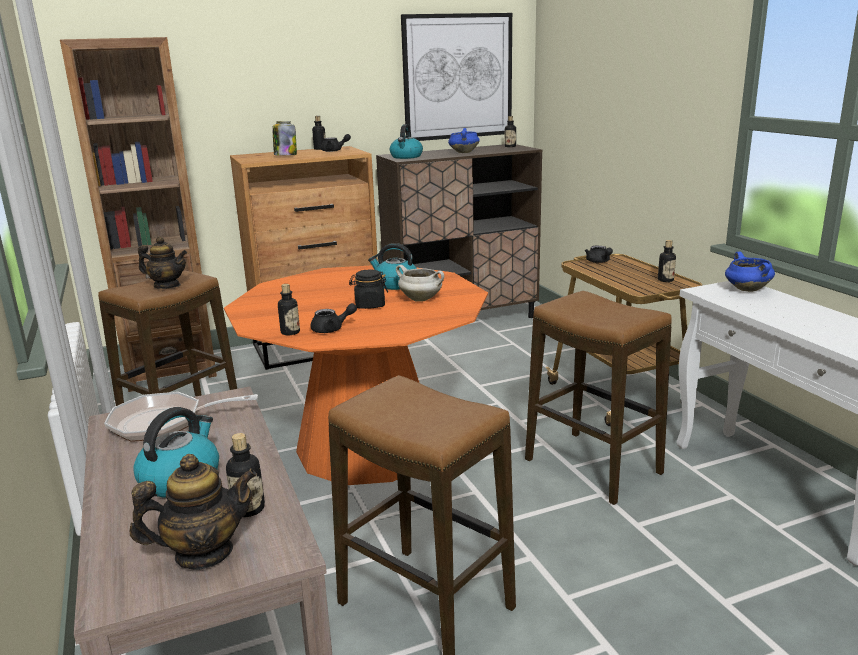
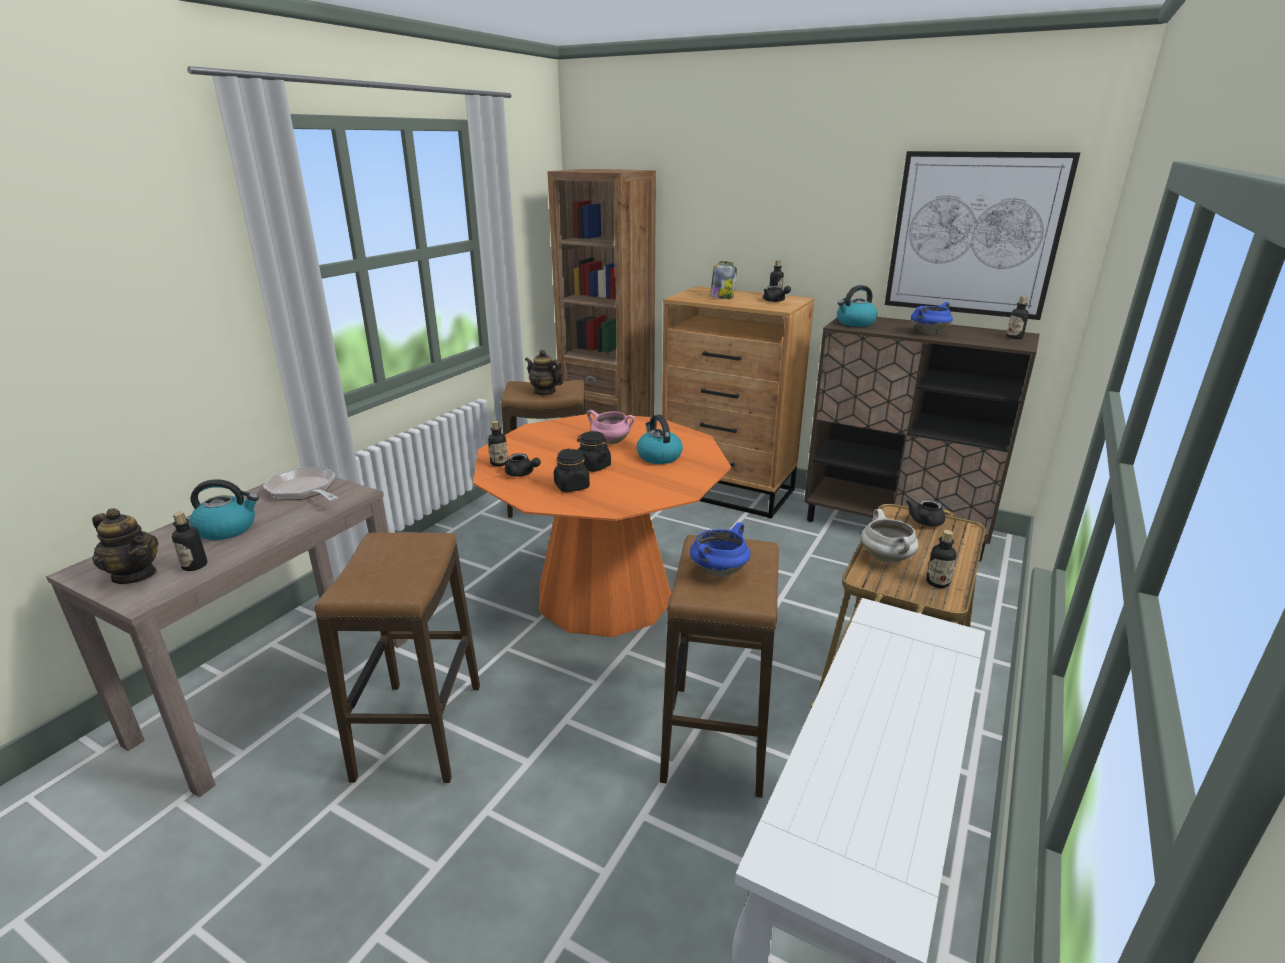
camera: 50 degrees right, 5 degrees up
teapot [138,236,187,289] -> teapot turned 150 degrees clockwise [525,350,563,396]
white cooking pot [396,265,444,302] -> white cooking pot moved to [861,509,919,563]
blue cooking pot [725,251,775,292] -> blue cooking pot moved to [690,522,750,577]
none -> black jar [554,449,590,492]
none -> pink cooking pot [587,410,635,444]

